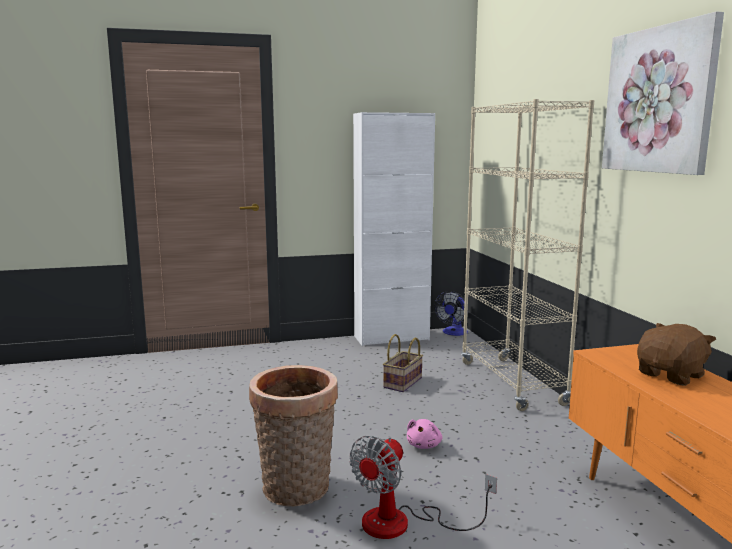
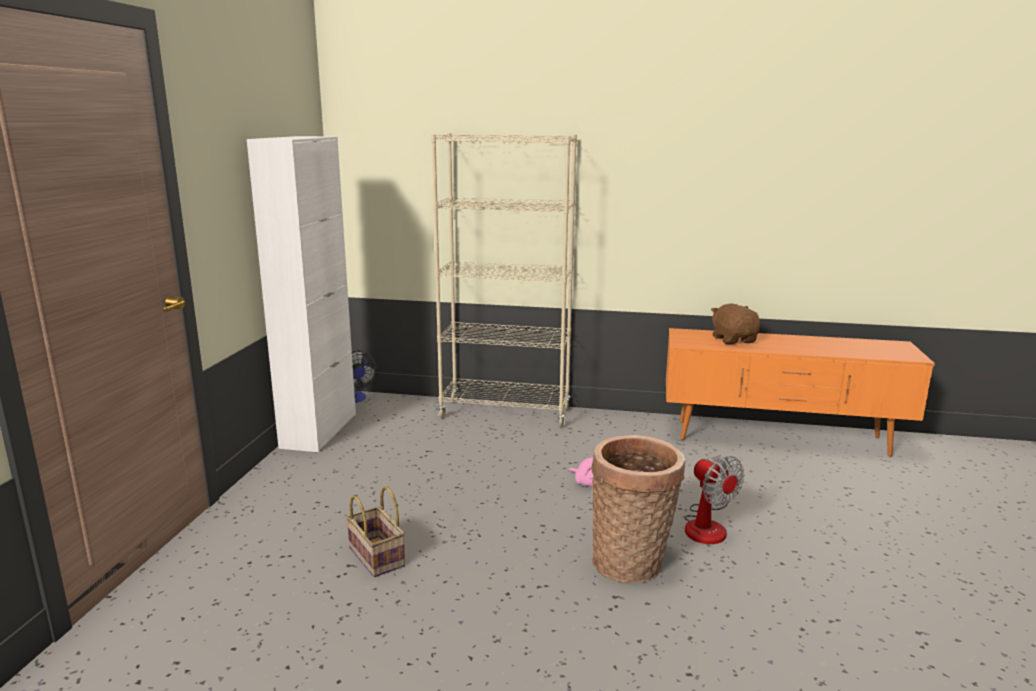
camera: 65 degrees left, 5 degrees up
basket [383,334,423,392] -> basket moved to [346,486,405,577]
picture [602,11,724,175] -> none

